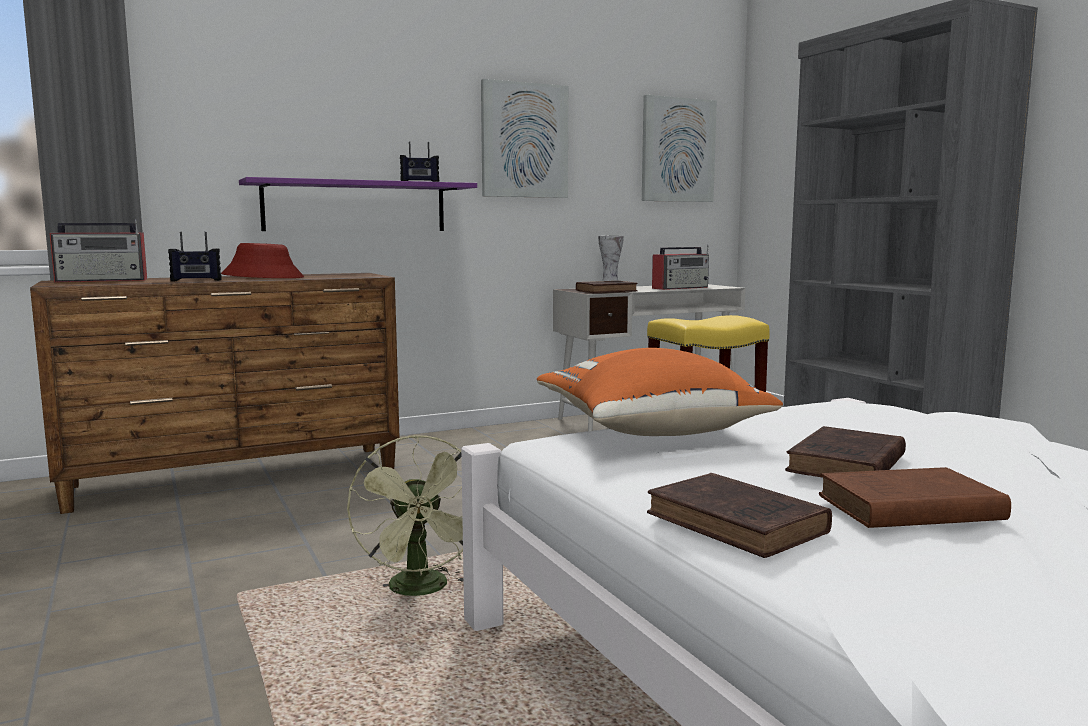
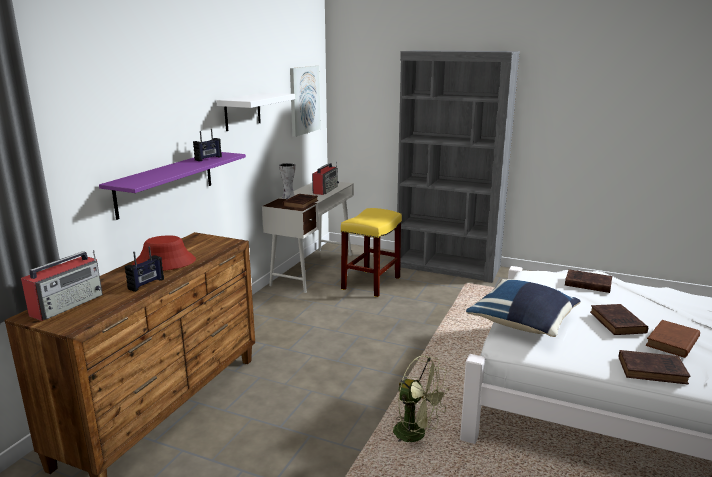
camera: 40 degrees left, 10 degrees up
picture [481,79,568,198] -> white shelf [216,93,295,131]
orange pillow [537,348,783,436] -> blue pillow [466,279,581,337]
none -> brown book [565,269,612,293]

